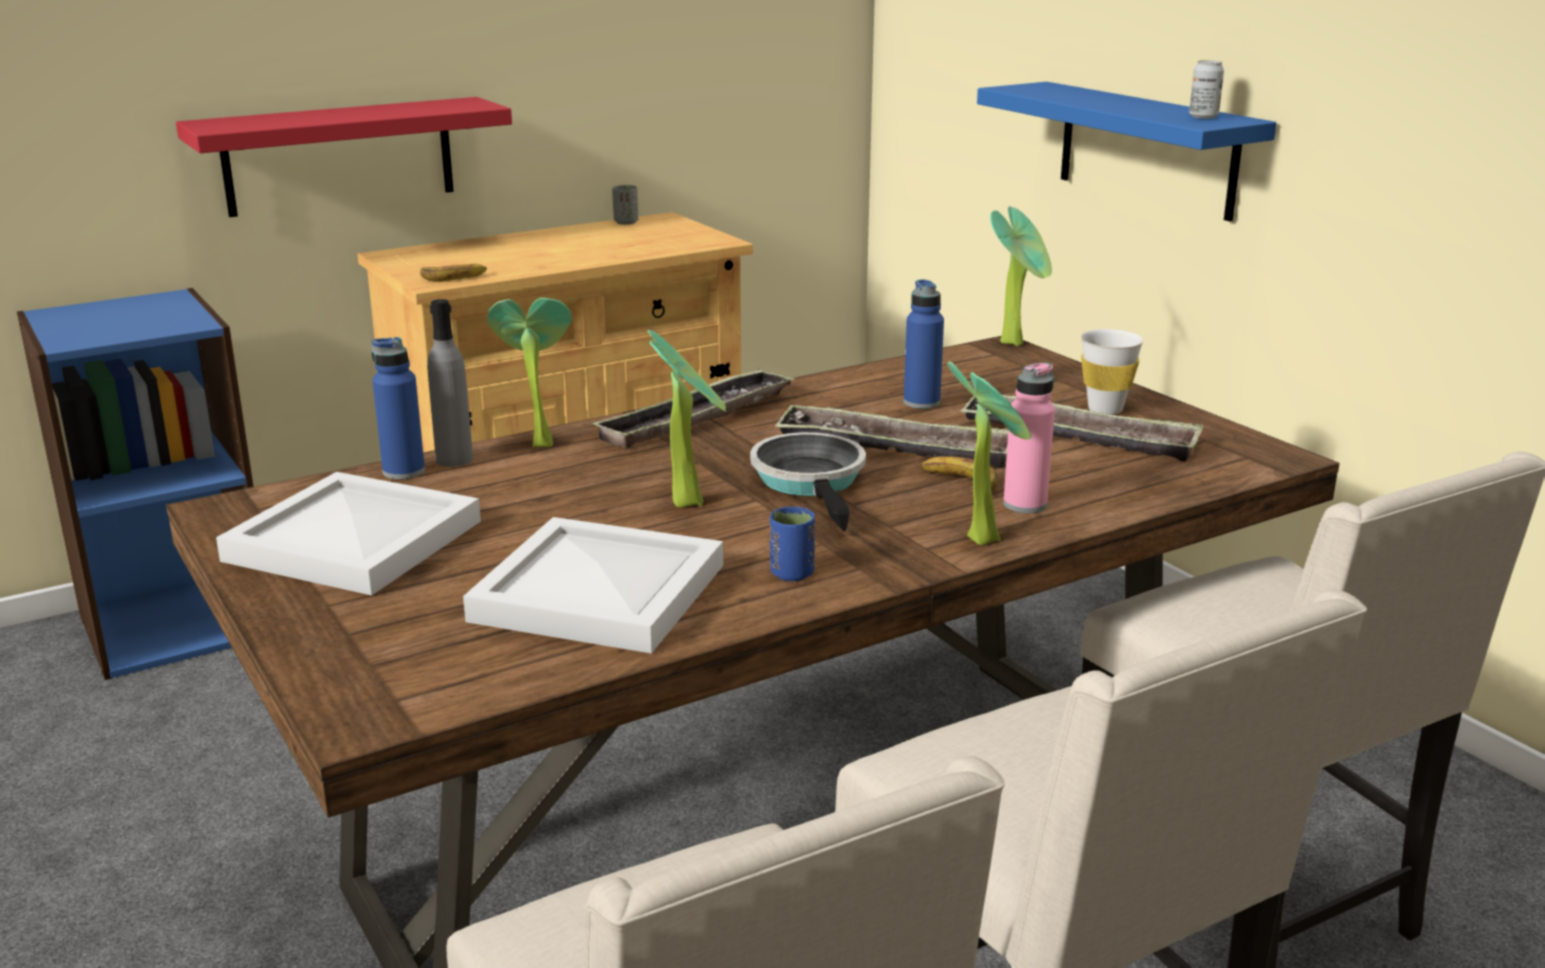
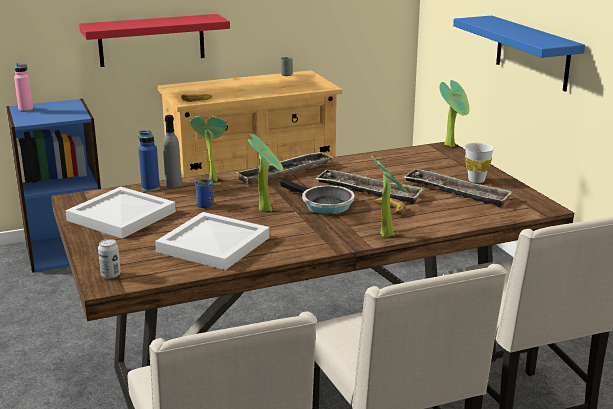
camera: 10 degrees right, 0 degrees up
frying pan [750,432,866,531] -> frying pan turned 135 degrees clockwise [280,178,354,214]
blue cup [770,507,815,581] -> blue cup moved to [195,179,214,208]
blue bottle [904,279,944,409] -> none
pink bottle [1003,362,1055,513] -> pink bottle moved to [14,62,33,112]
can [1189,60,1224,119] -> can moved to [98,239,121,279]

